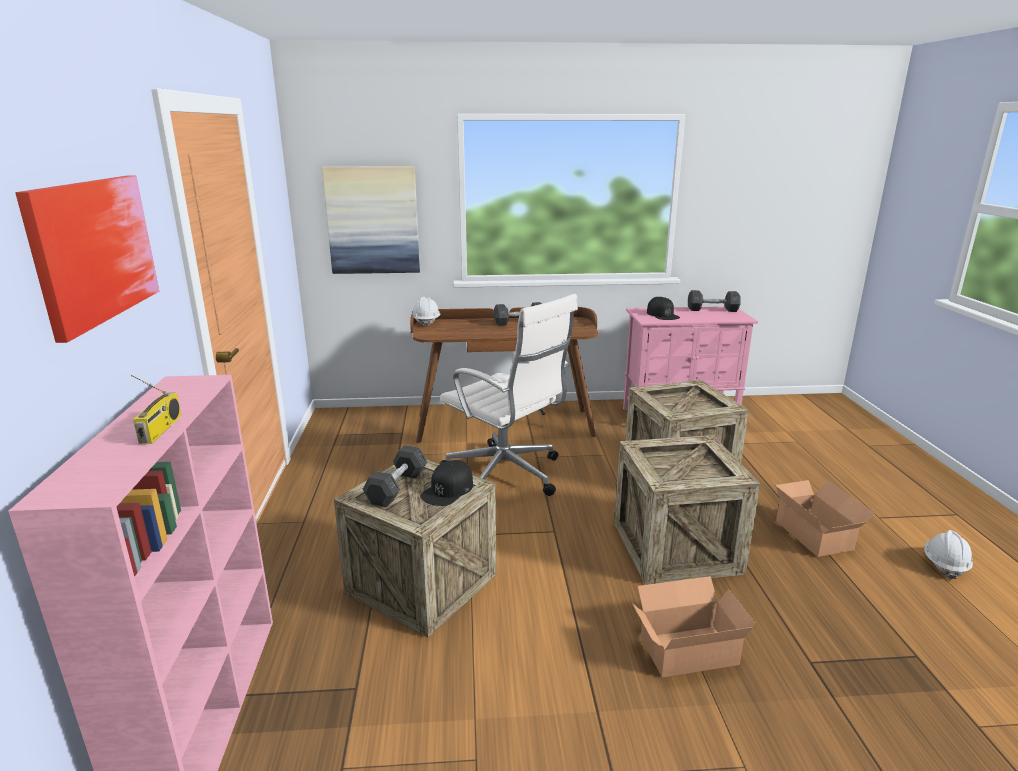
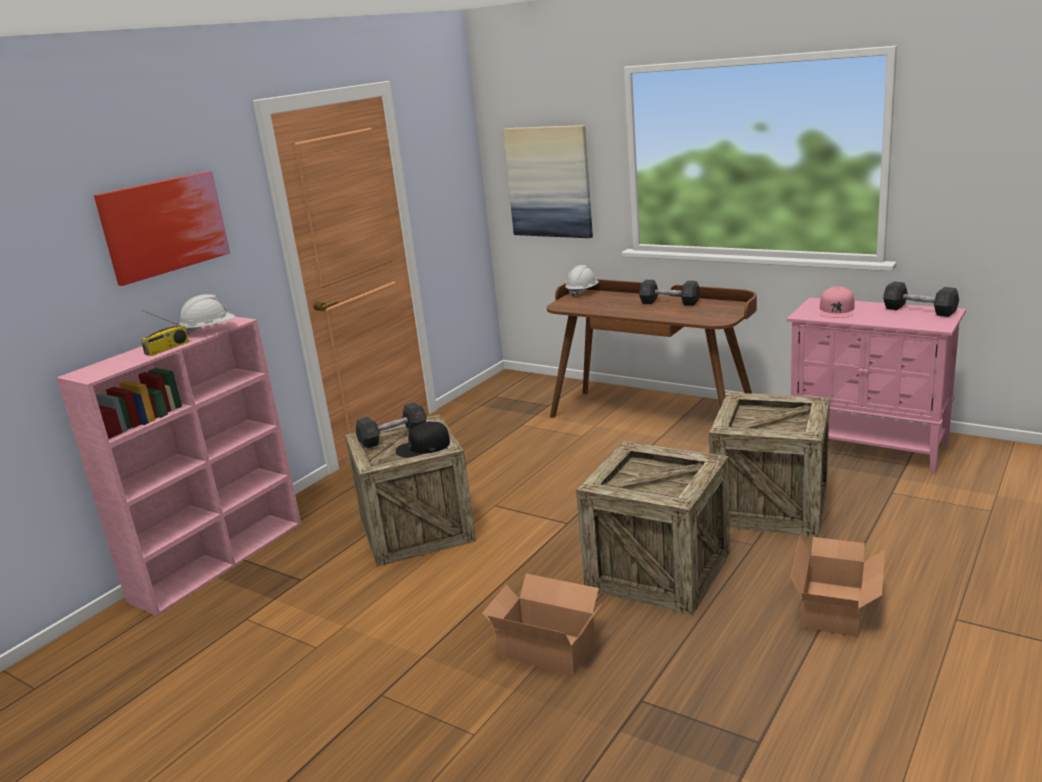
camera: 40 degrees right, 0 degrees up
white office chair [439,294,578,496] -> none
black cap [647,297,680,320] -> pink cap [820,286,855,318]
white hard hat [924,530,973,579] -> white hard hat moved to [179,294,235,335]

